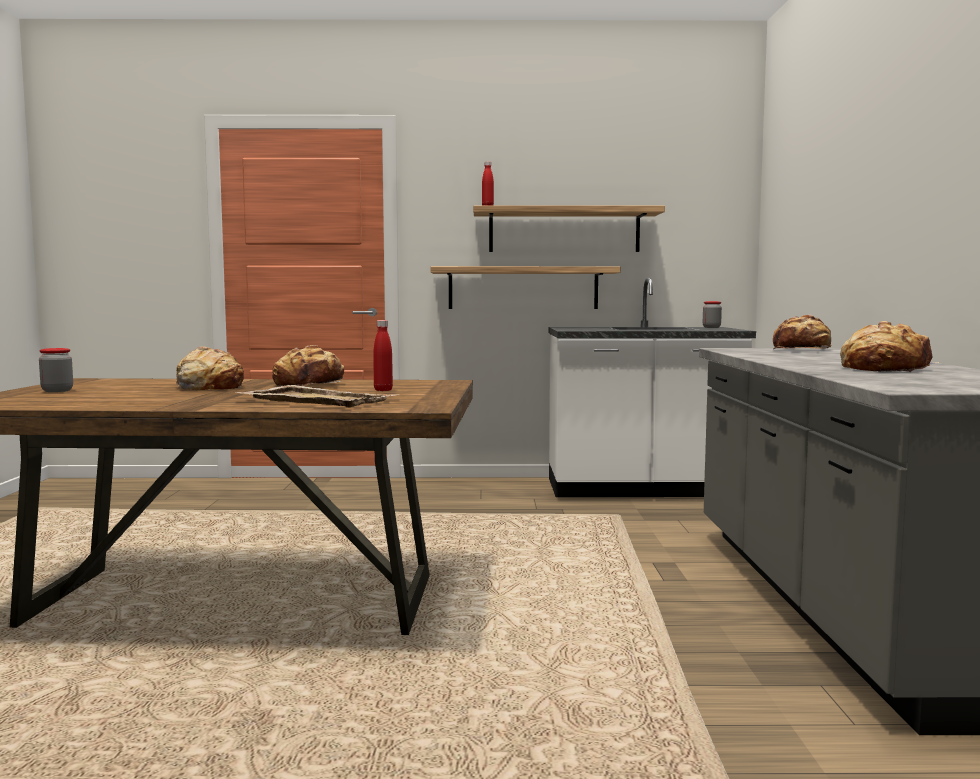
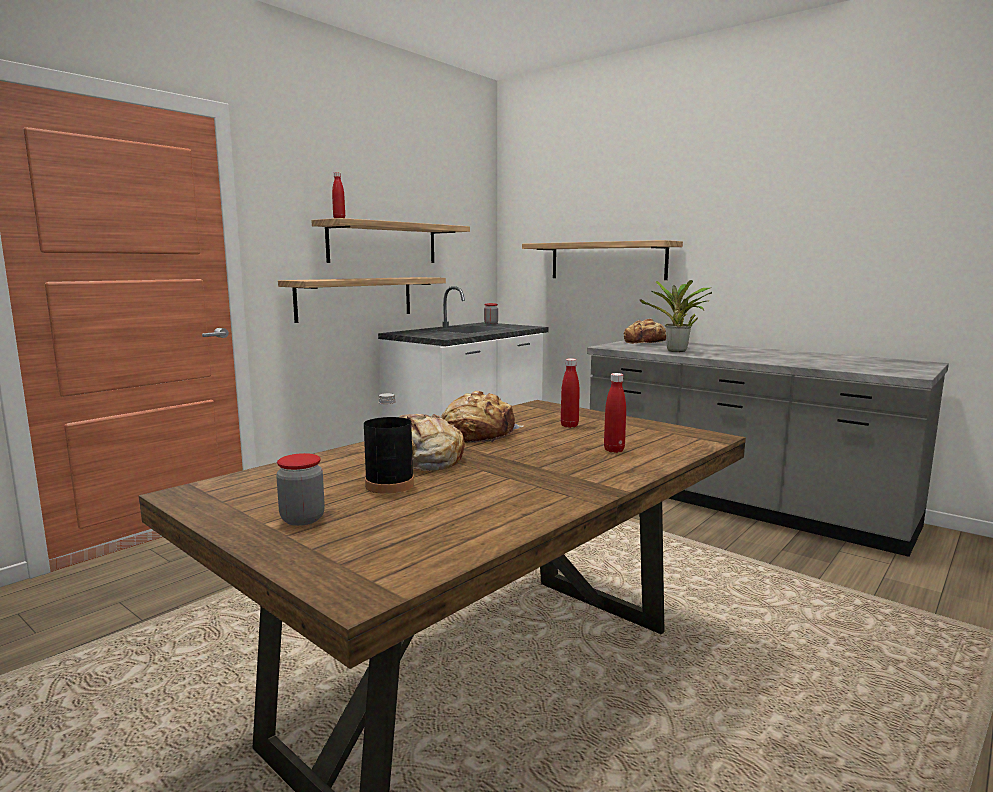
camera: 50 degrees left, 5 degrees up
beige tray [235,385,396,407] -> red bottle [604,373,626,453]
bread [840,321,940,372] -> none
none -> black bottle [364,393,414,494]
none -> shelf [522,240,683,280]
none -> potted plant [640,280,712,352]

